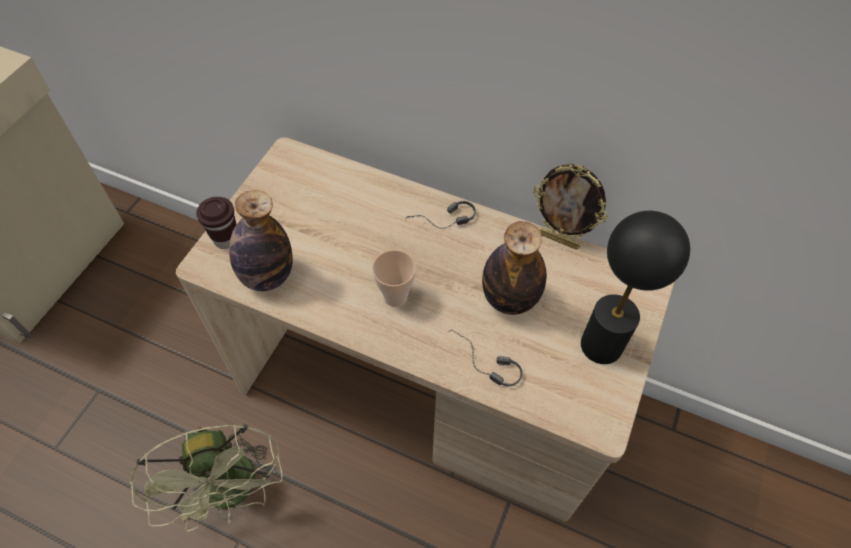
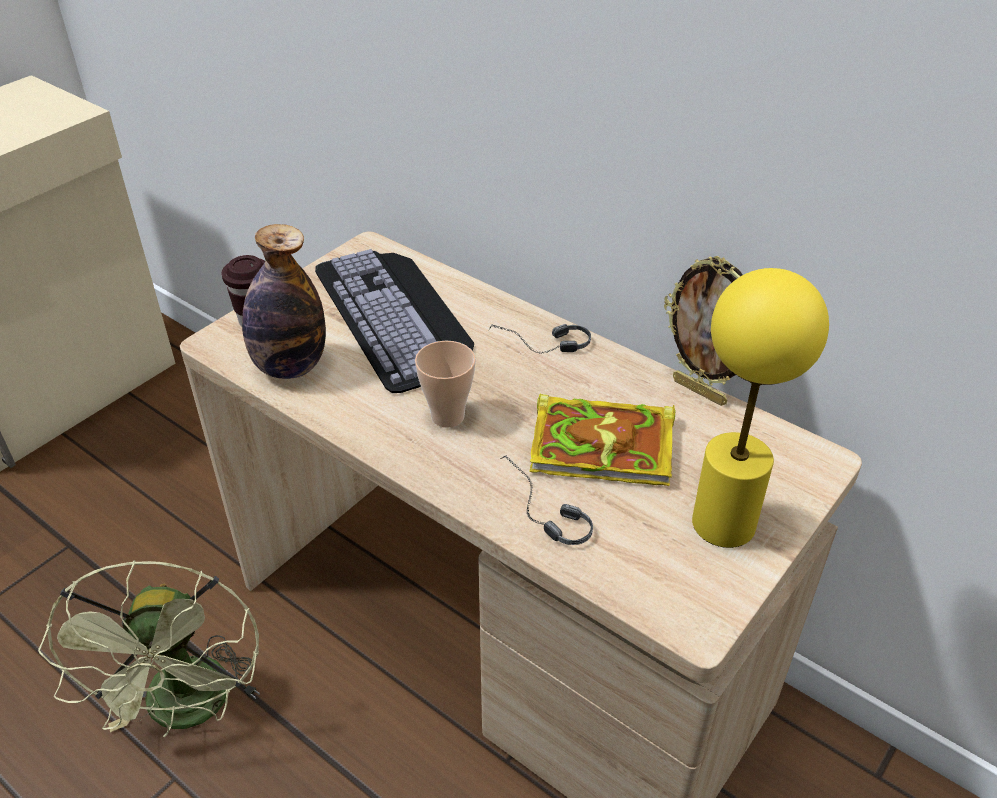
camera: 15 degrees right, 15 degrees down
bottle [482,221,546,315] -> book [529,394,675,486]
black table lamp [581,211,690,364] -> yellow table lamp [692,268,829,548]
none -> keyboard [315,249,474,393]

